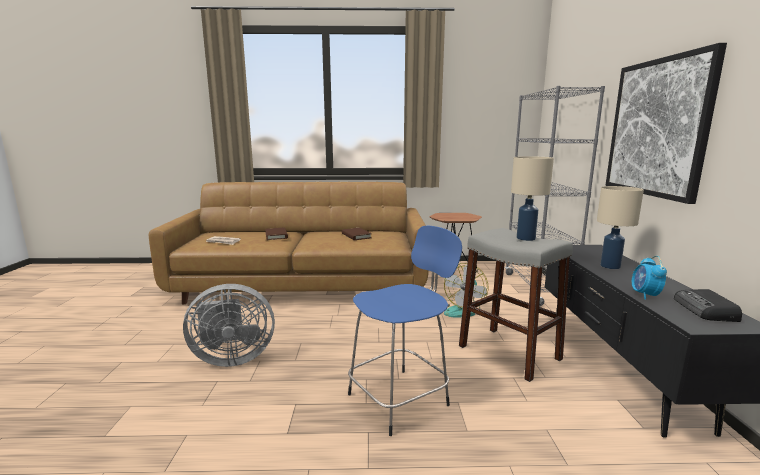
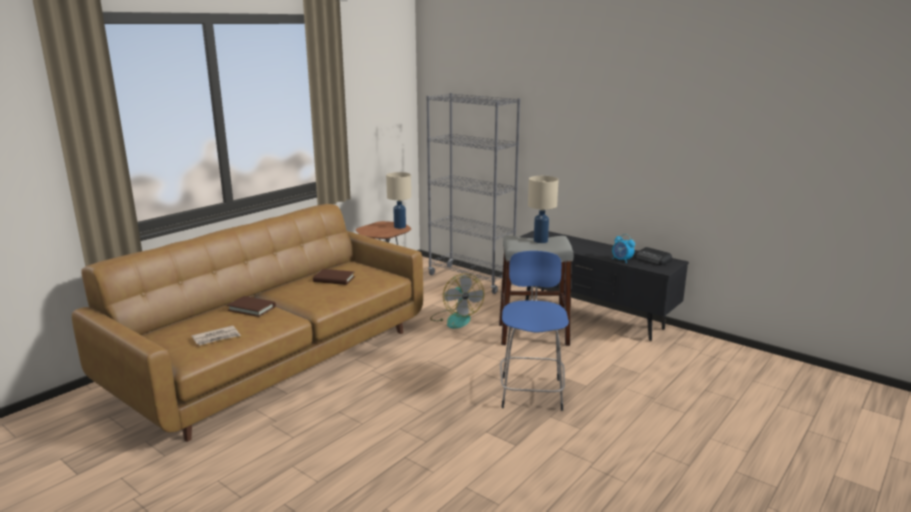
camera: 50 degrees left, 5 degrees up
grey fan [183,284,275,367] -> none
beige table lamp [597,186,644,269] -> beige table lamp moved to [386,172,411,229]
picture [606,43,727,204] -> none

